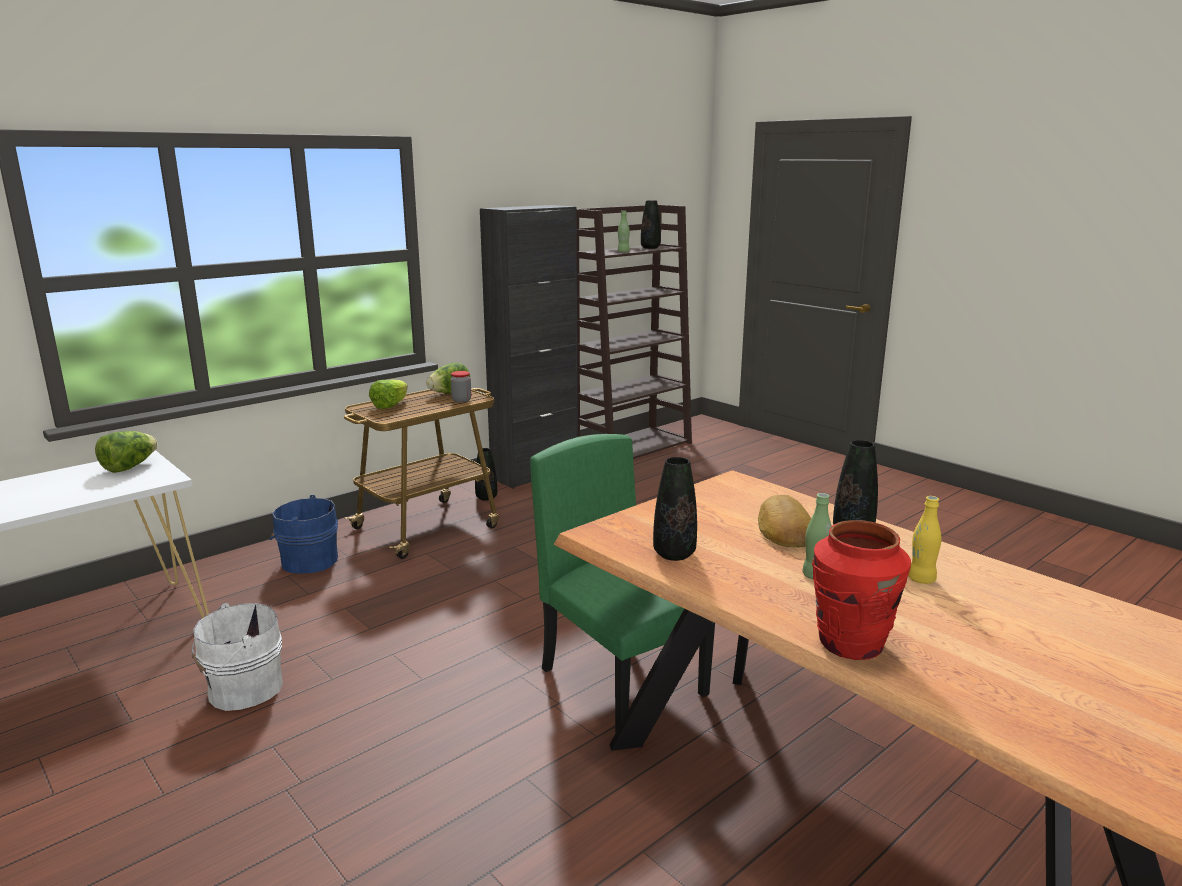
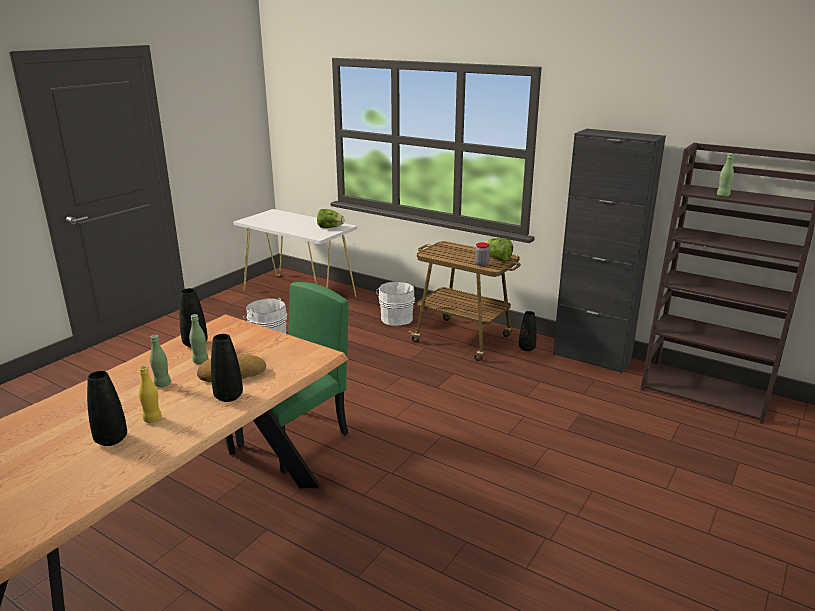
camera: 75 degrees right, 5 degrees up
blue bucket [270,495,338,574] -> white bucket [376,282,415,326]
lettuce [369,379,408,409] -> none
black vase [641,200,661,249] -> black vase moved to [87,371,127,446]
red vase [812,520,911,660] -> none
none -> green bottle [189,314,209,364]

